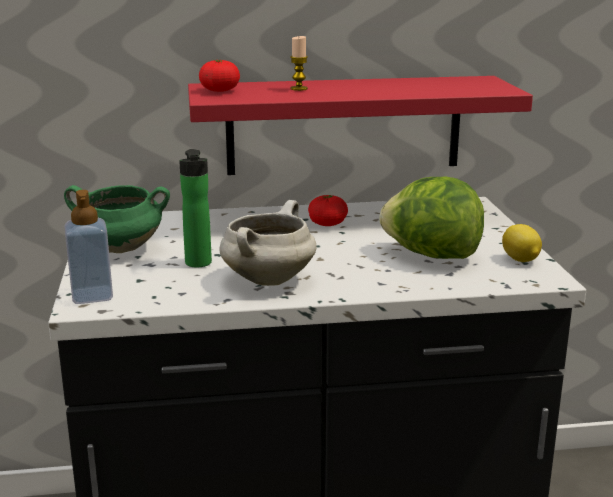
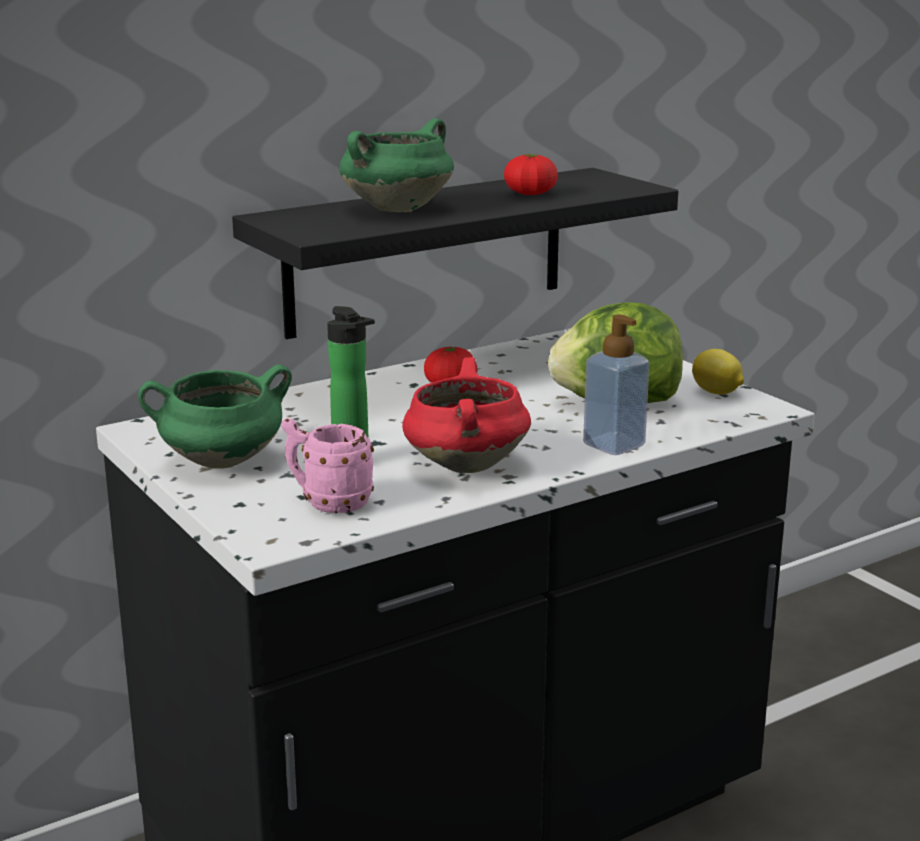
camera: 25 degrees left, 0 degrees up
soap dispenser [65,190,113,304] -> soap dispenser moved to [583,315,650,455]
red shelf [188,76,533,175] -> black shelf [232,168,678,339]
tomato [199,59,240,92] -> tomato moved to [504,154,558,195]
white cooking pot [219,200,317,286] -> red cooking pot [402,357,531,473]
candle [290,36,308,91] -> green cooking pot [340,119,454,212]
none -> pink mug [281,418,374,513]

